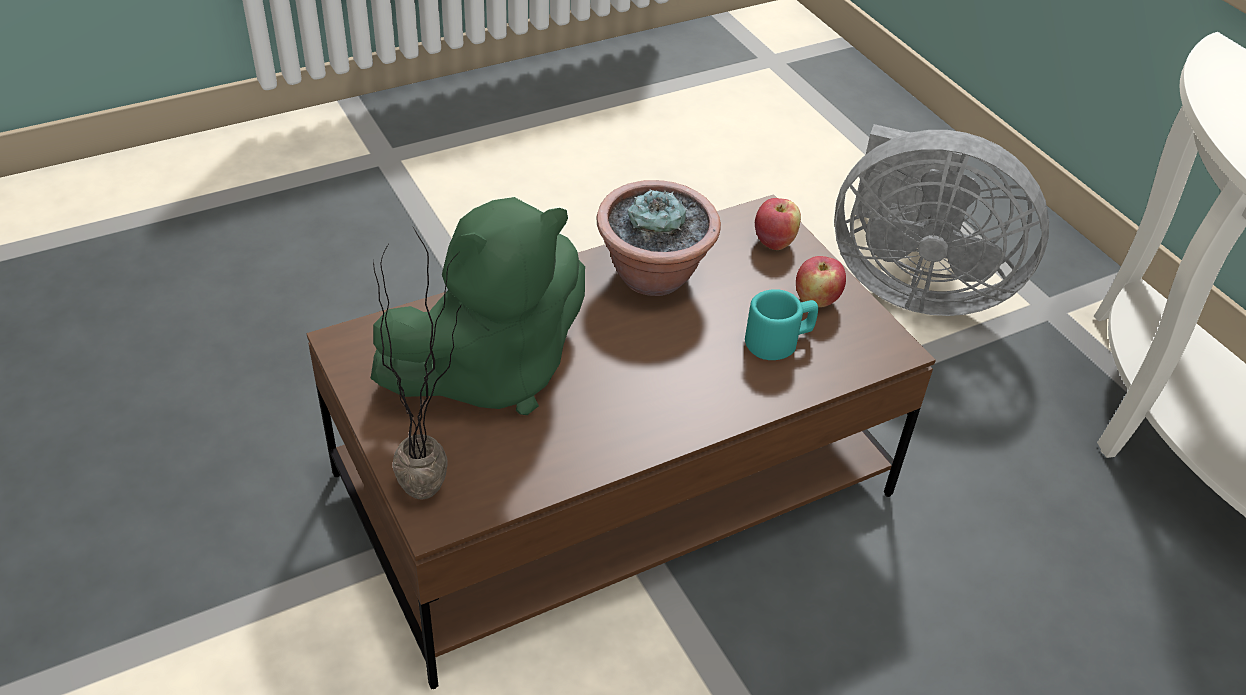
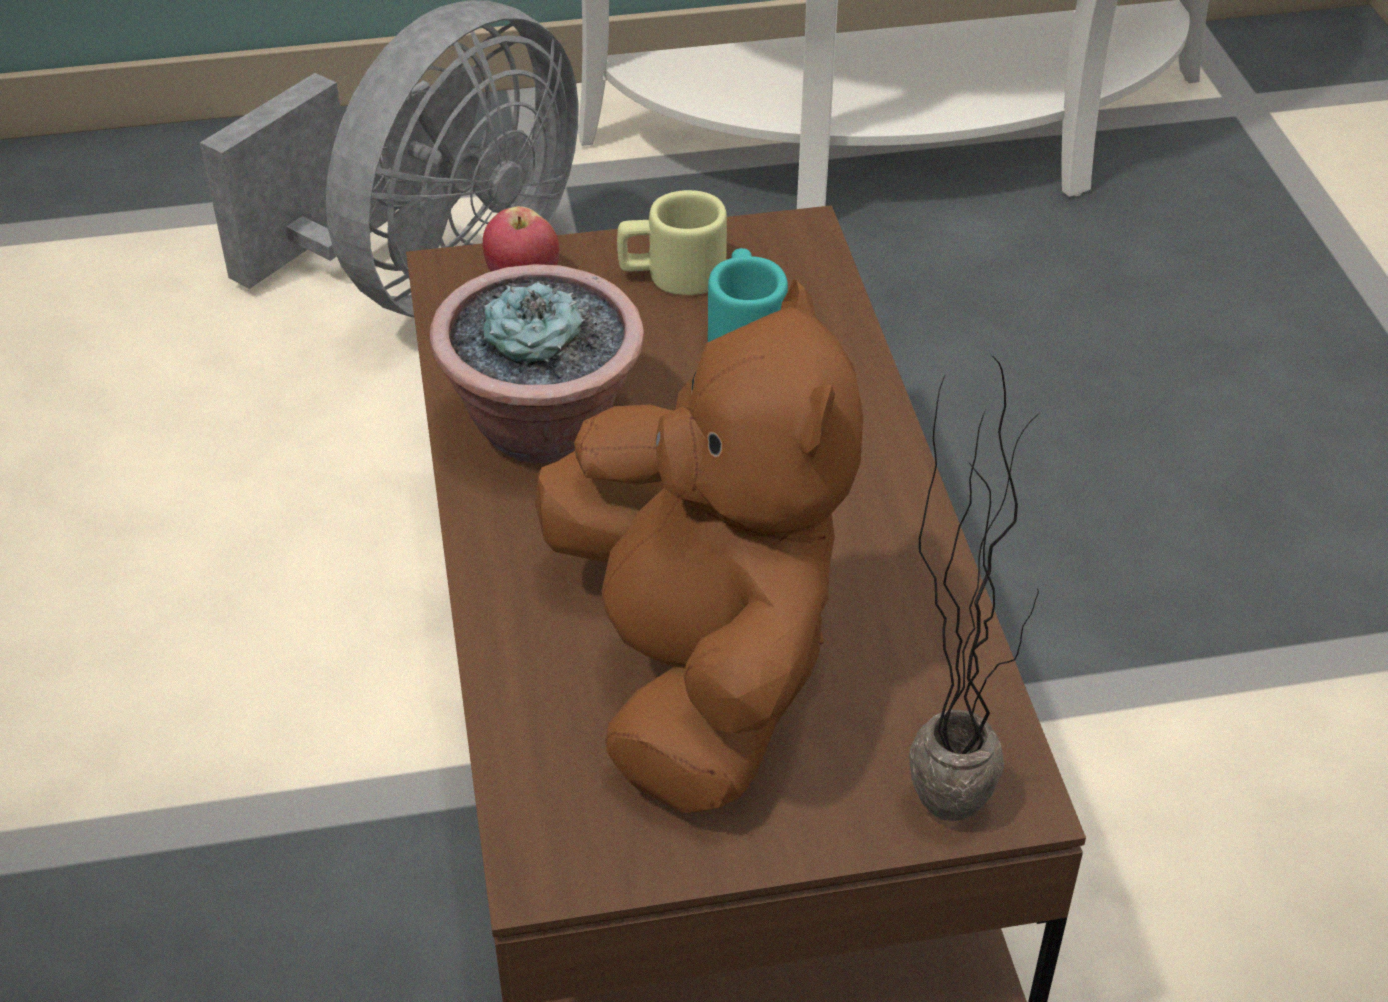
camera: 70 degrees left, 0 degrees up
green plush toy [371,197,585,415] -> brown plush toy [535,280,863,813]
apple [796,256,846,307] -> beige mug [617,190,727,295]

